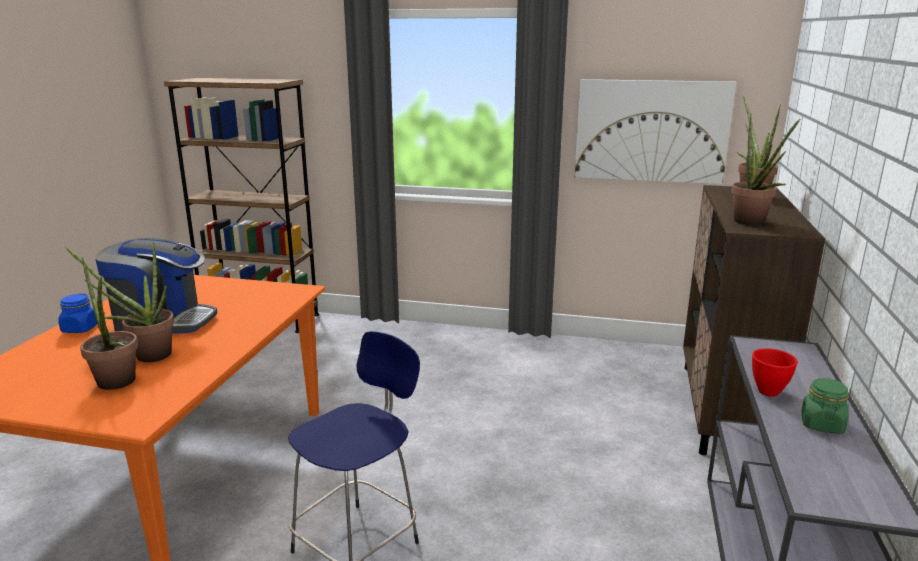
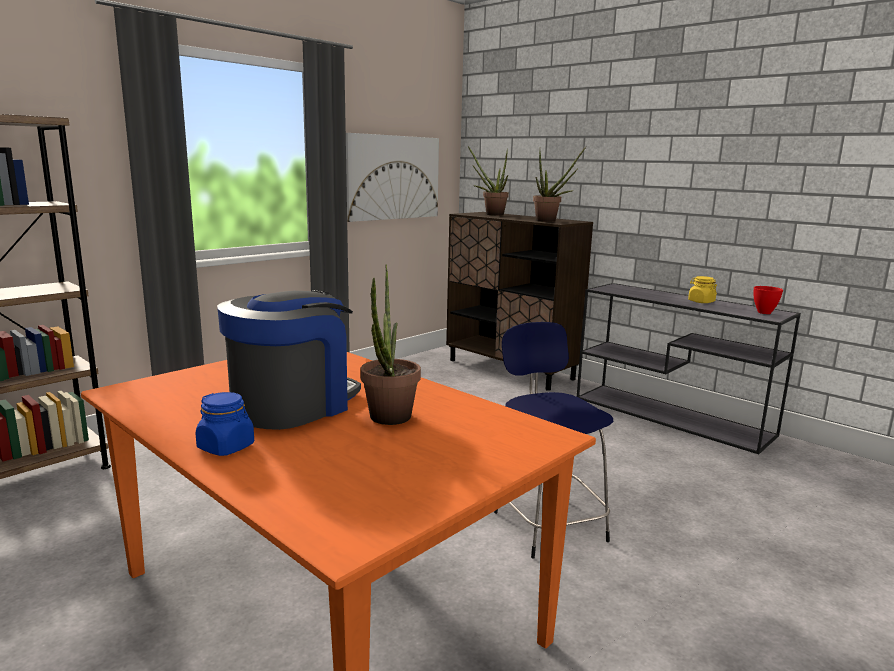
camera: 60 degrees left, 5 degrees down
potted plant [80,257,138,390] -> none
red bowl [752,348,798,397] -> red bowl moved to [754,286,783,314]
green jar [801,378,849,434] -> yellow jar [688,276,717,303]

